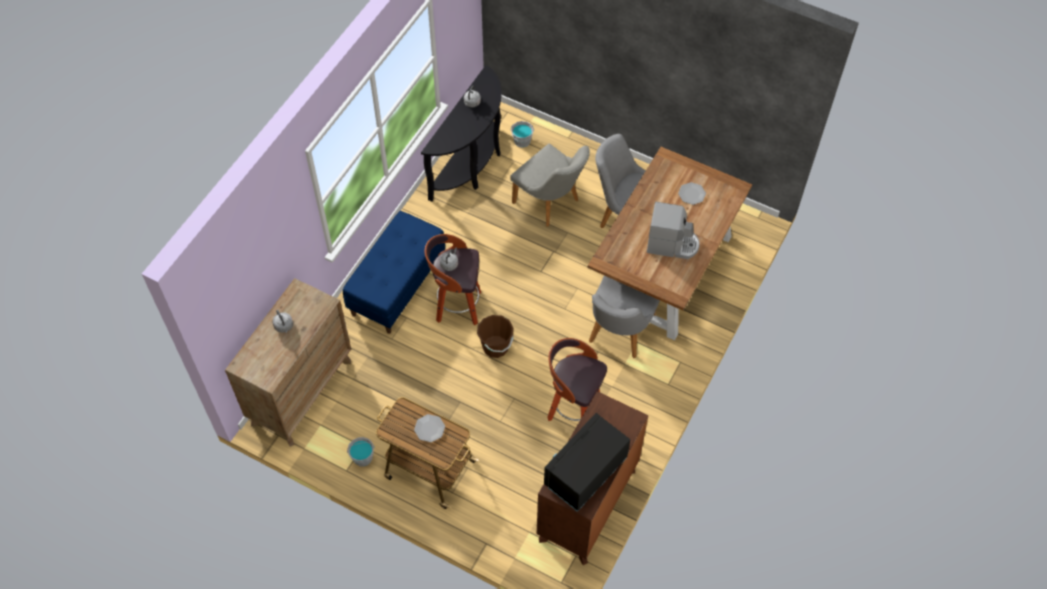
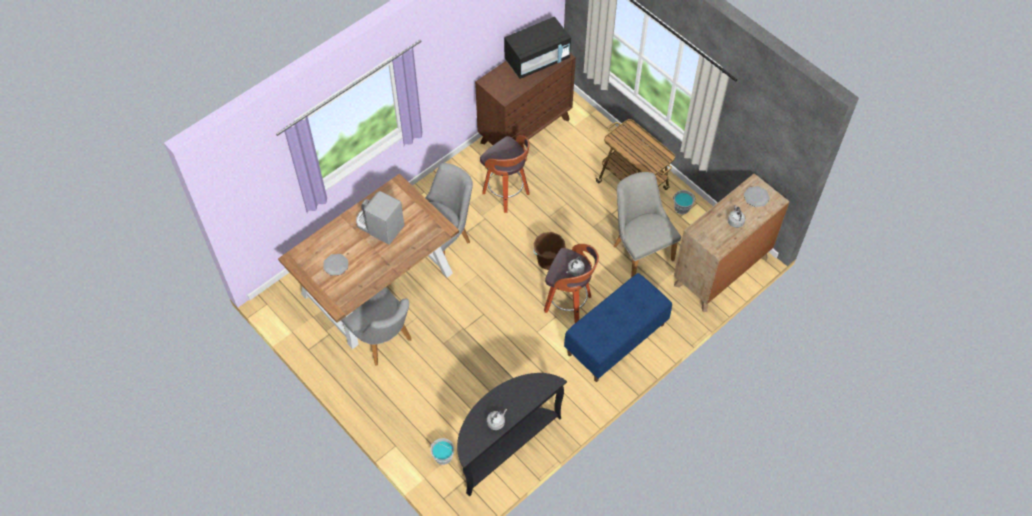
camera: 160 degrees left, 0 degrees up
plate [414,414,445,442] -> plate moved to [744,186,770,207]
grey chair [510,143,590,227] -> grey chair moved to [614,172,681,277]

